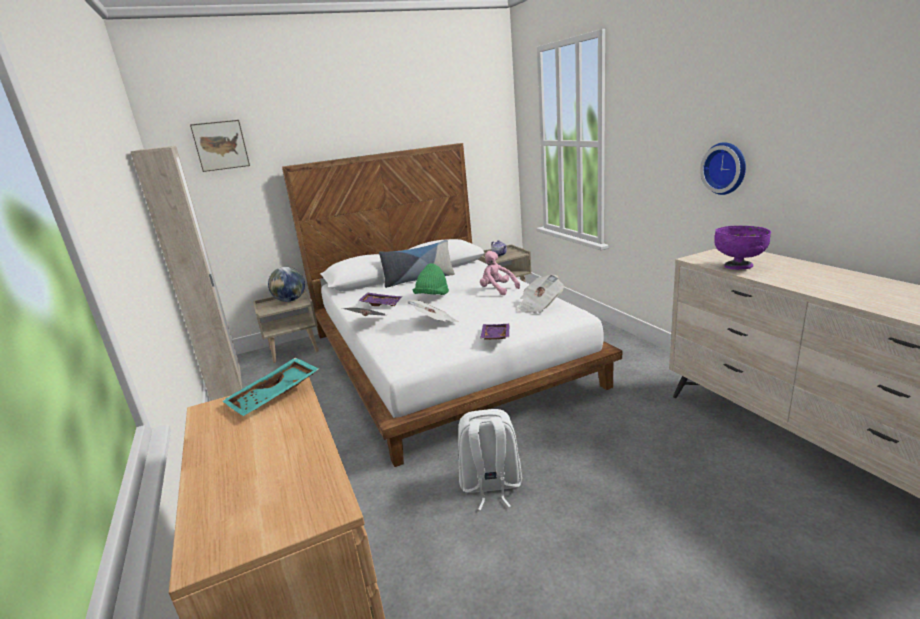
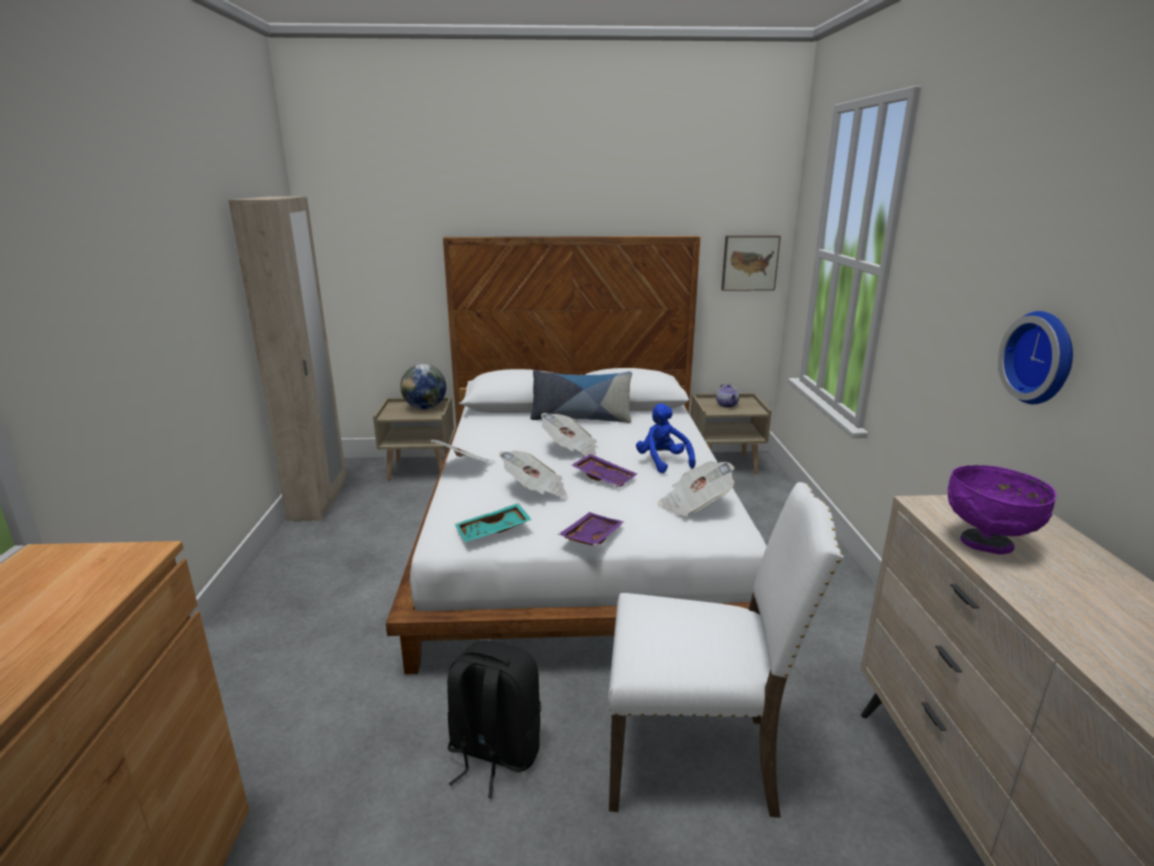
camera: 20 degrees right, 0 degrees up
picture [190,120,250,172] -> picture moved to [721,235,781,291]
turquoise tray [222,358,319,416] -> turquoise tray moved to [455,503,532,542]
purple tray [358,293,401,306] -> purple tray moved to [572,454,637,487]
green hat [413,263,449,295] -> newspaper [541,413,597,456]
white backpack [458,409,522,510] -> black backpack [447,640,541,798]
pink plush toy [480,251,520,295] -> blue plush toy [636,403,696,473]
none -> white chair [608,482,844,818]

